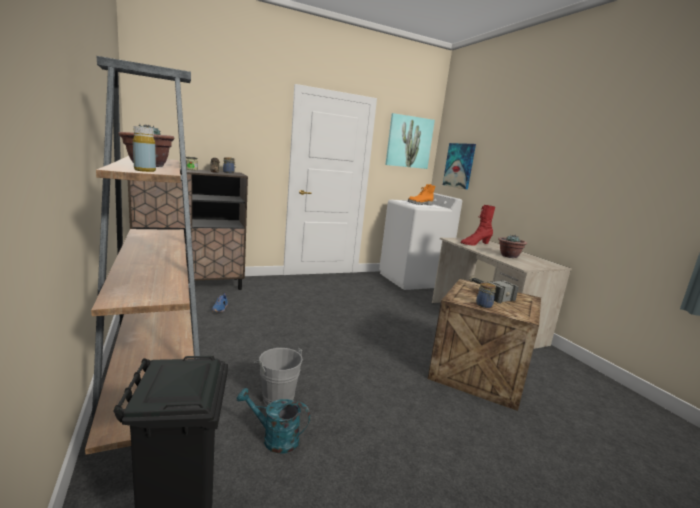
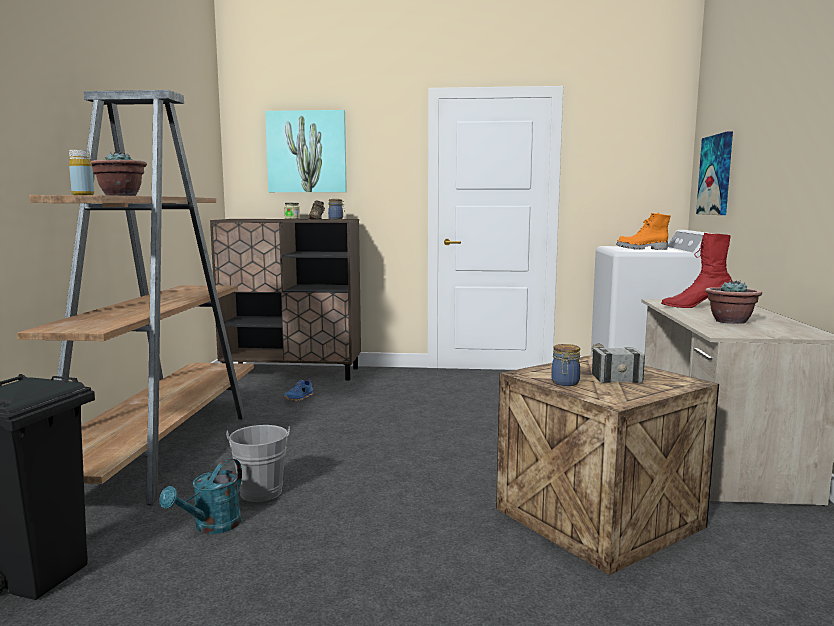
camera: 30 degrees right, 5 degrees down
turquoise watering can [236,388,310,454] -> turquoise watering can turned 105 degrees counterclockwise [160,458,242,534]
picture [385,113,435,169] -> picture moved to [265,110,347,192]

